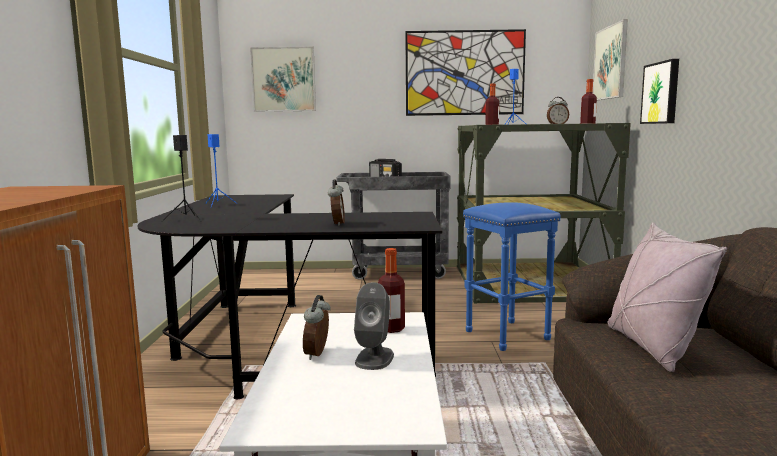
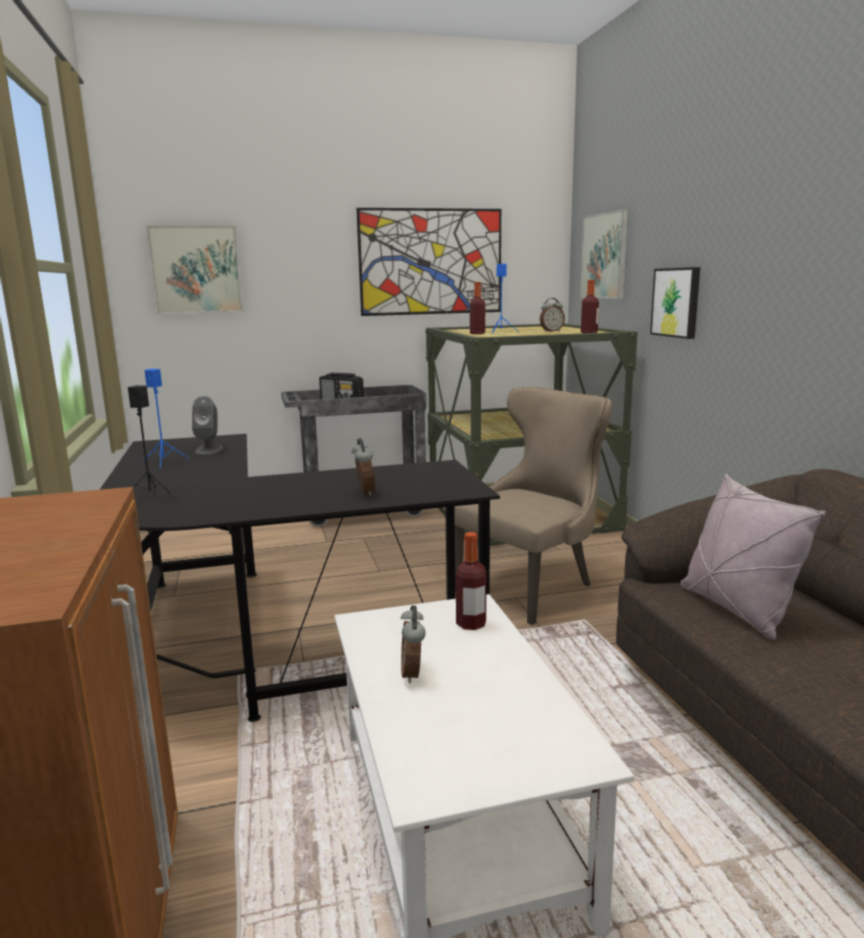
camera: 15 degrees left, 5 degrees up
grey speaker [354,282,394,370] -> grey speaker moved to [192,396,223,455]
blue stool [463,202,561,351] -> beige chair [454,387,612,625]

